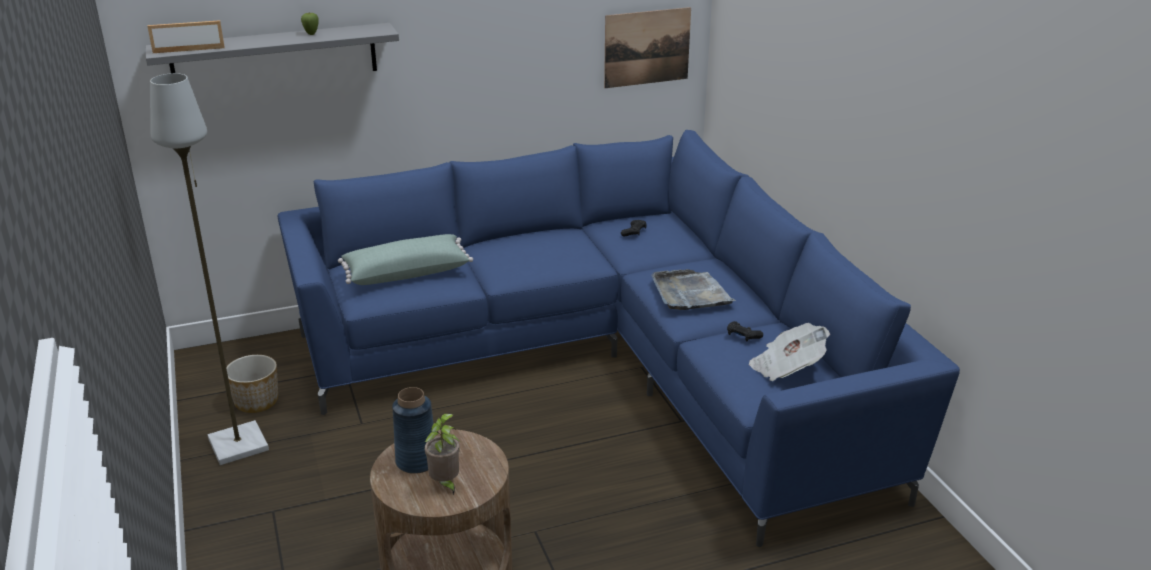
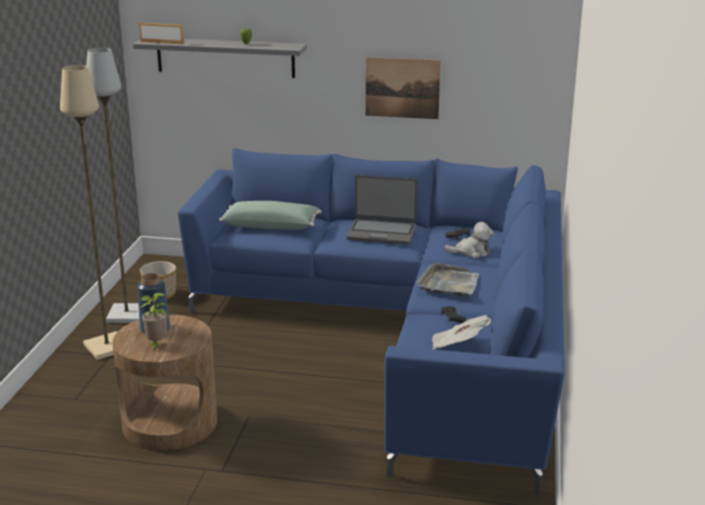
camera: 30 degrees right, 5 degrees down
picture [604,7,691,88] -> picture moved to [366,57,441,119]
none -> beige floor lamp [60,65,117,360]
none -> laptop [346,175,418,245]
none -> plush toy [445,222,494,258]

